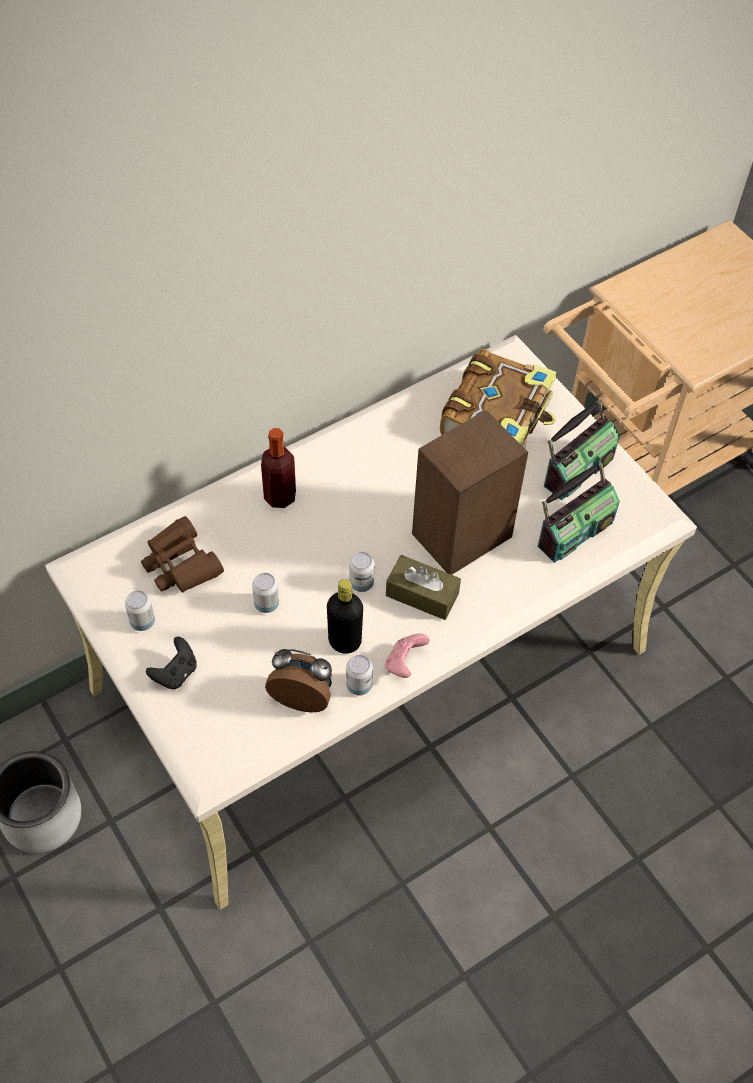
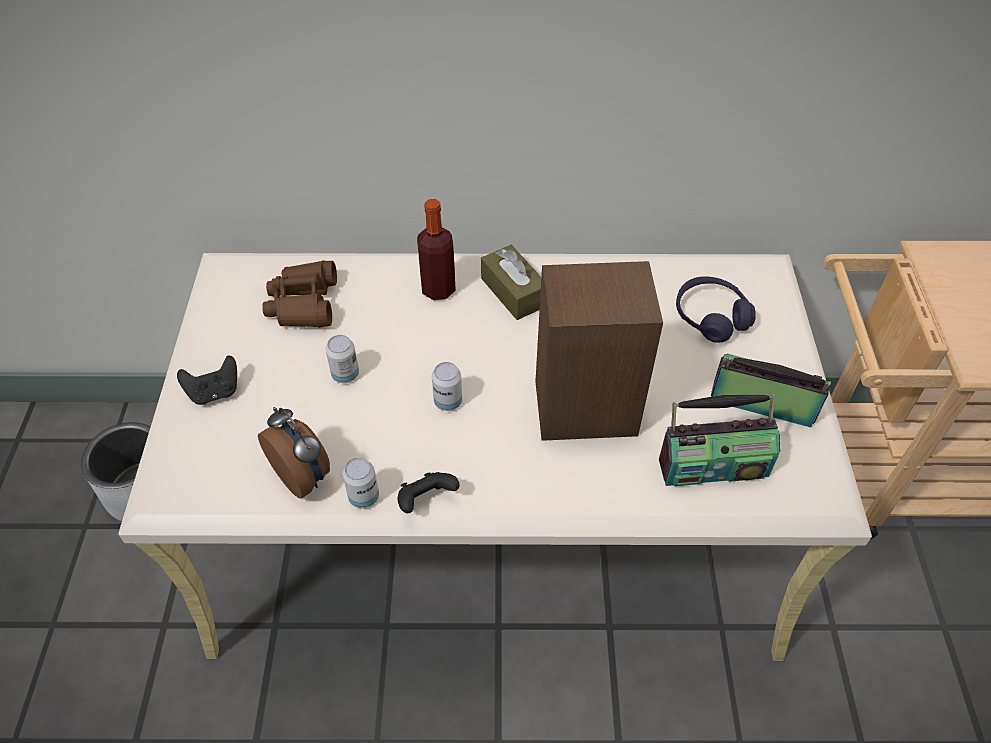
camera: 35 degrees right, 5 degrees down
can [125,591,155,631] -> none
black bottle [327,579,363,654] -> none
pink game controller [385,634,430,678] -> black game controller [398,472,460,513]
brown tissue box [386,555,461,620] -> brown tissue box moved to [481,245,541,320]
book [440,349,557,448] -> purple headphones [676,276,756,343]
radio [544,400,620,501] -> radio turned 150 degrees counterclockwise [711,354,831,427]

